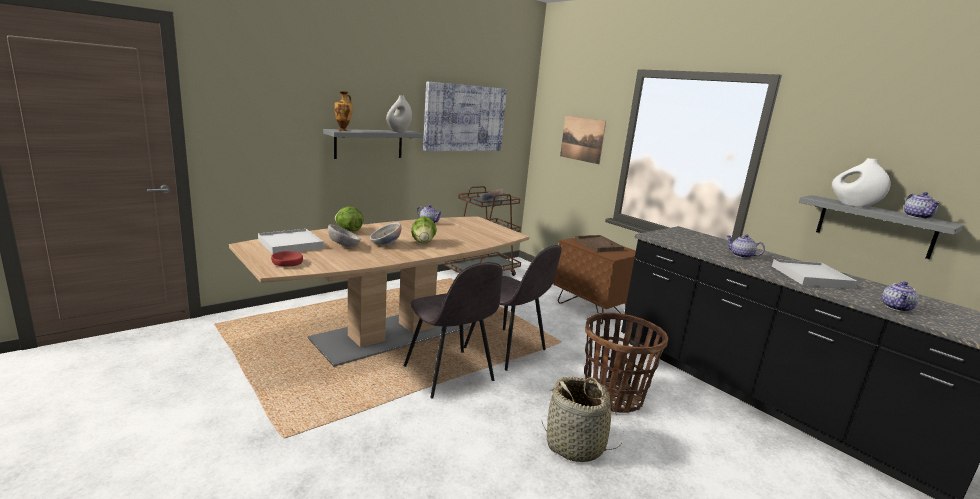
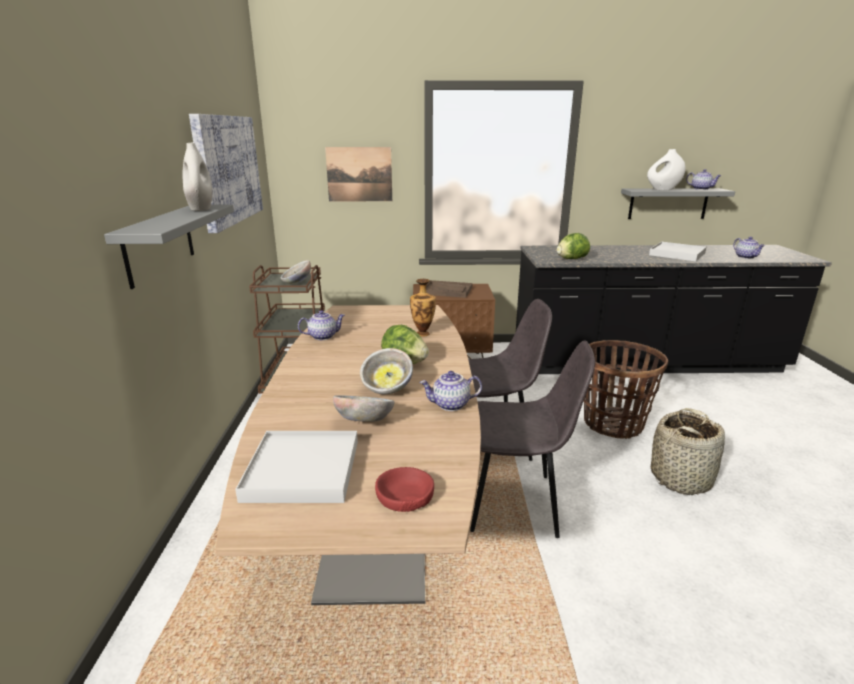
camera: 50 degrees left, 5 degrees up
vase [334,91,353,131] -> vase moved to [410,279,436,337]
lettuce [335,206,363,232] -> lettuce moved to [557,233,590,259]
teapot [727,234,765,258] -> teapot moved to [420,371,482,411]

